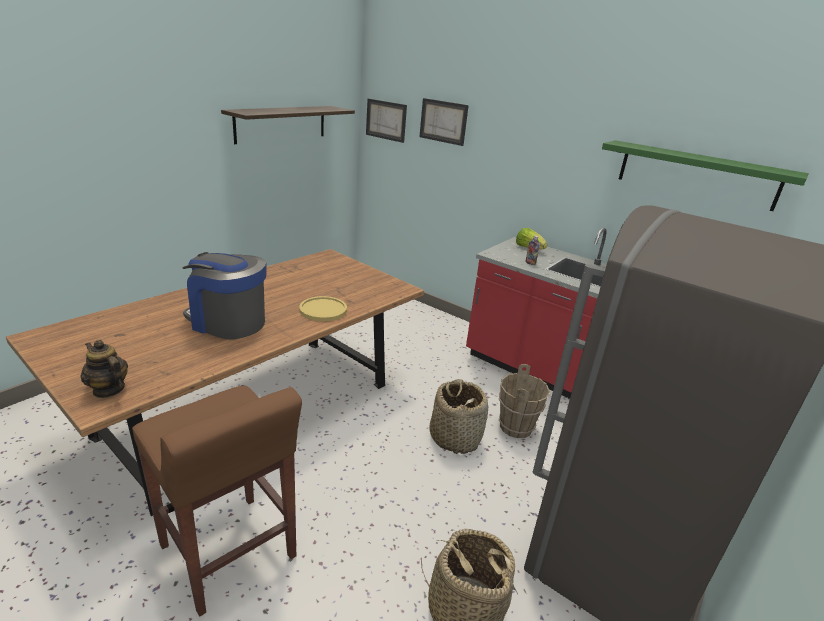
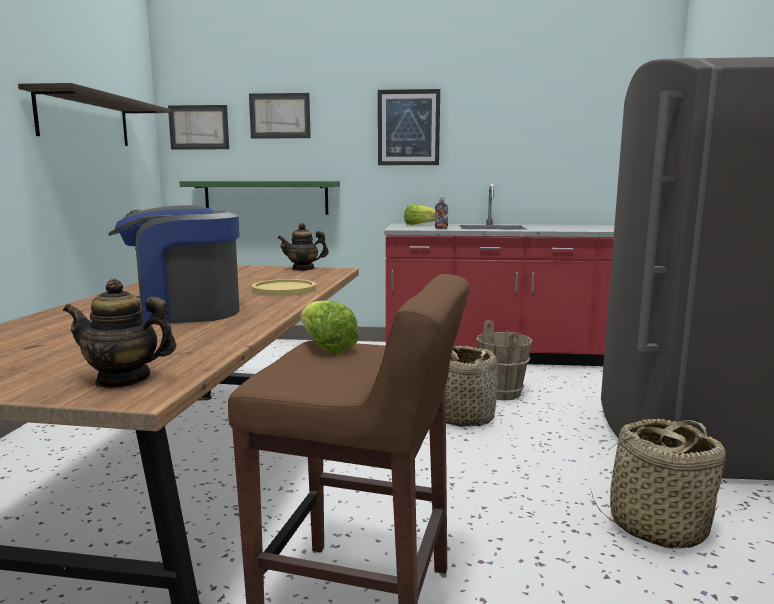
camera: 30 degrees left, 15 degrees down
green shelf [602,140,809,211] -> green shelf moved to [179,181,340,215]
none -> teapot [278,223,329,271]
none -> lettuce [300,300,359,353]
none -> picture [378,89,440,165]

